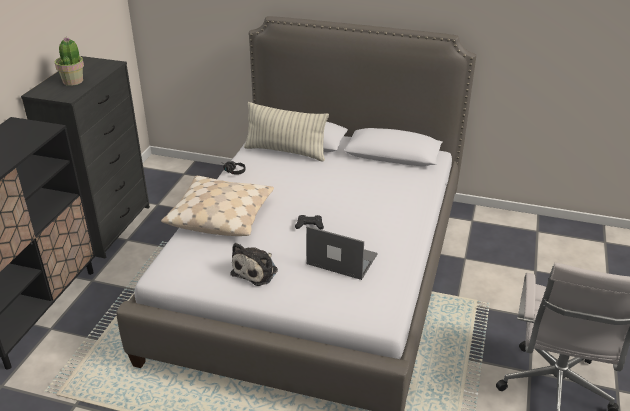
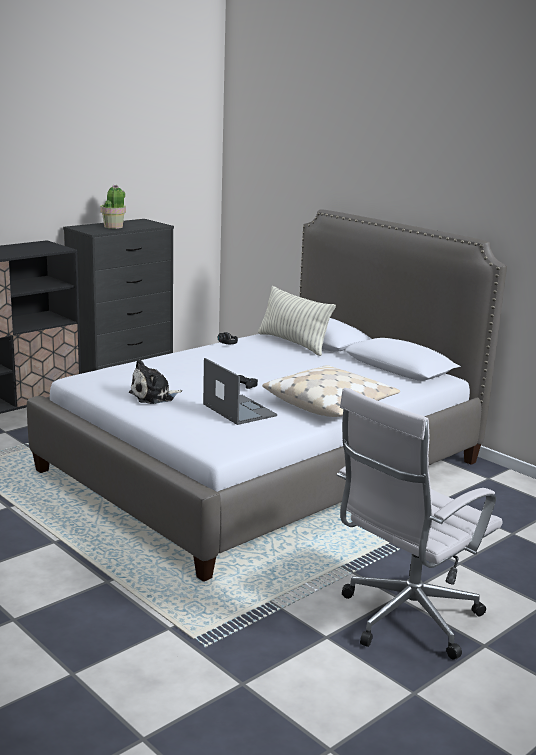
camera: 30 degrees right, 15 degrees down
beige pillow [161,176,274,236] -> beige pillow moved to [262,365,400,417]

